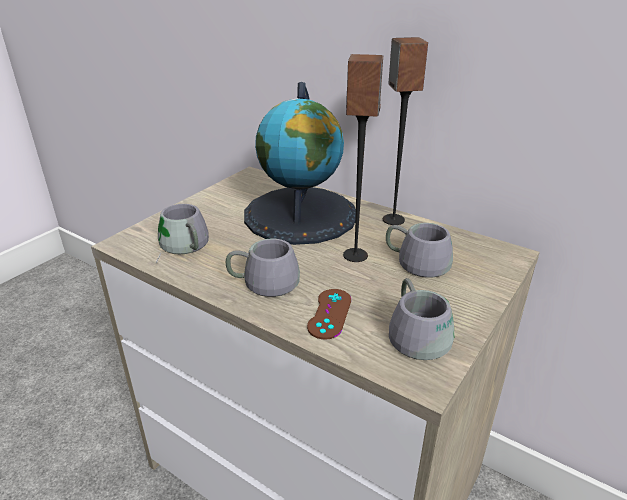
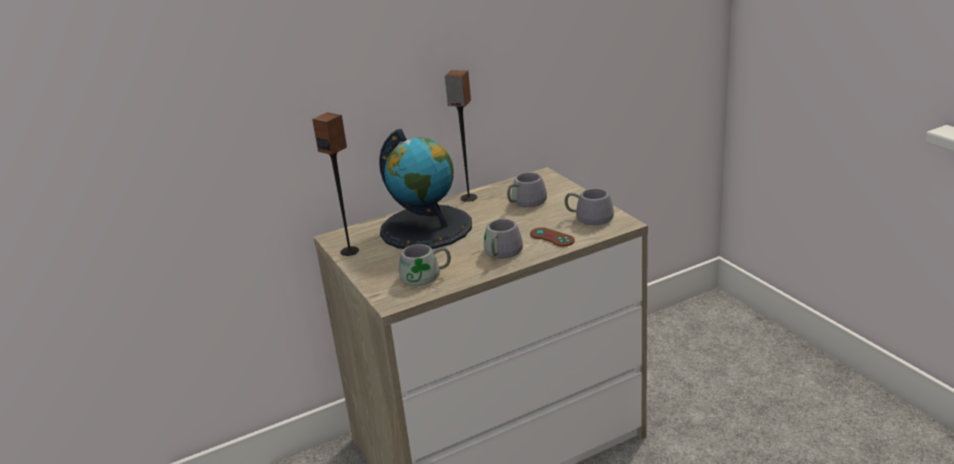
camera: 60 degrees left, 5 degrees down
speaker [343,54,383,262] -> speaker moved to [312,112,359,256]

